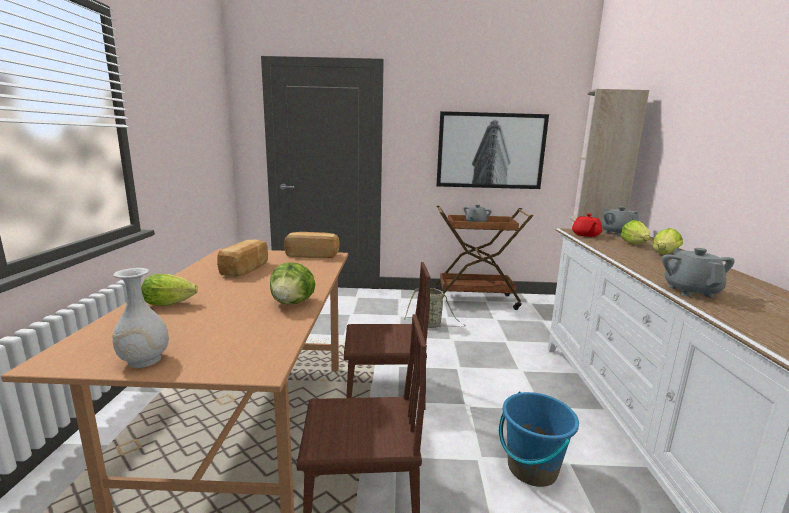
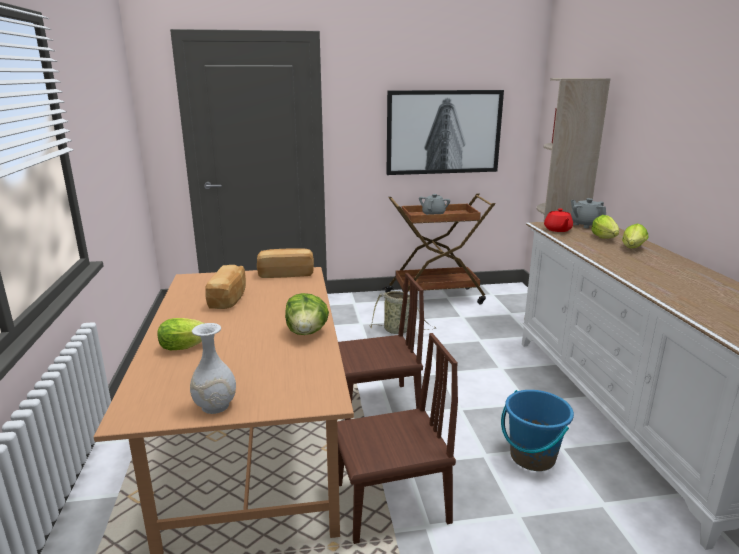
camera: 10 degrees left, 5 degrees up
grey teapot [662,248,735,298] -> none

